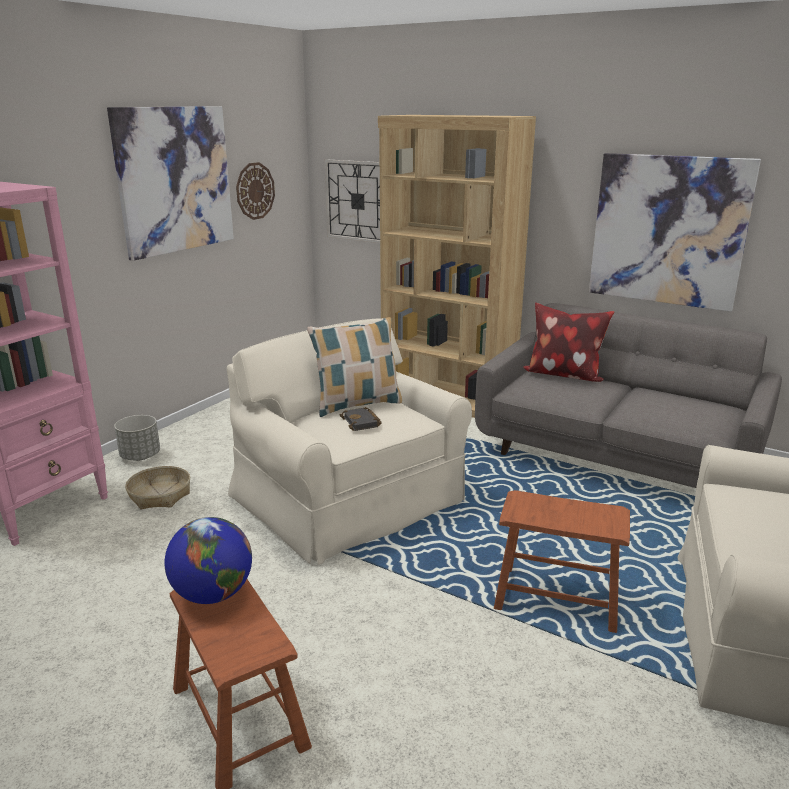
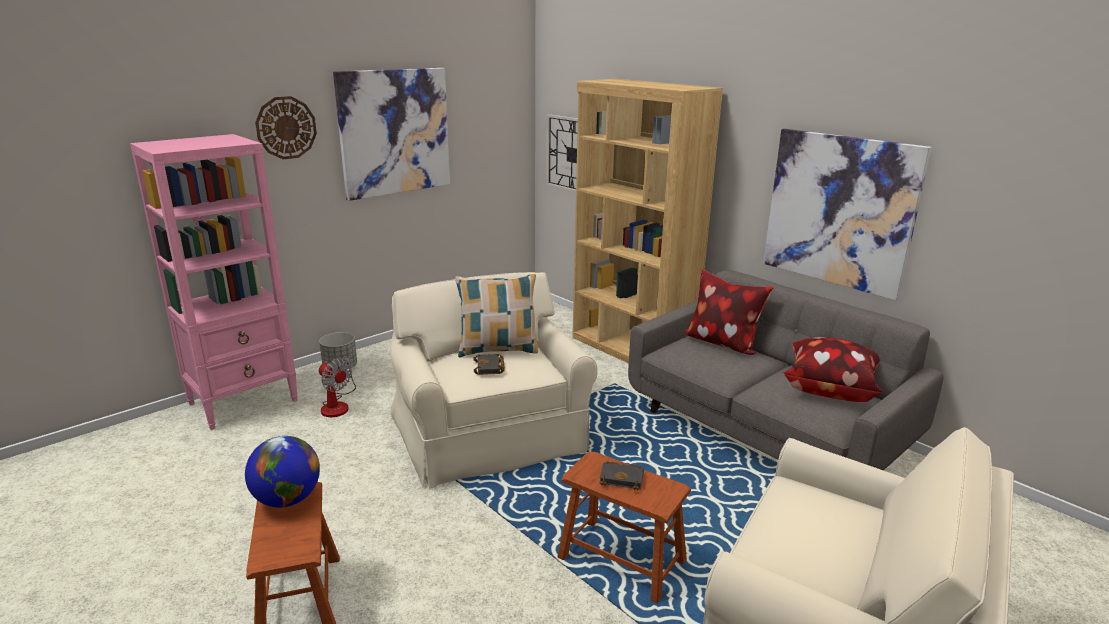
camera: 15 degrees right, 0 degrees up
basket [125,466,190,509] -> fan [319,357,356,417]
wall clock [236,162,275,220] -> wall clock moved to [255,96,317,160]
none -> black book [599,461,644,490]
none -> pillow [782,337,883,402]

